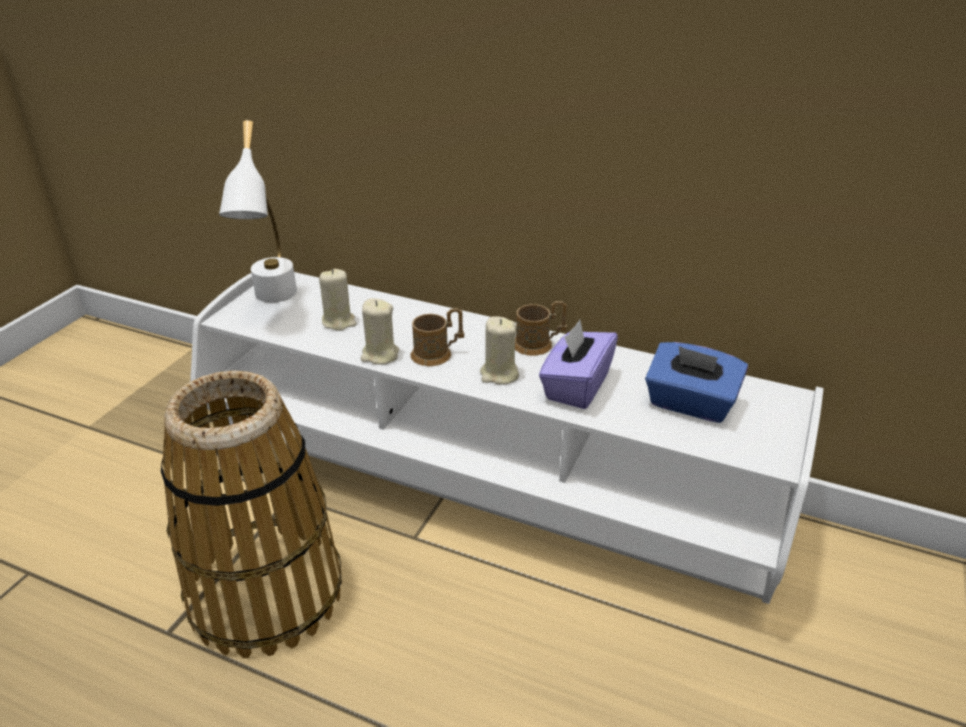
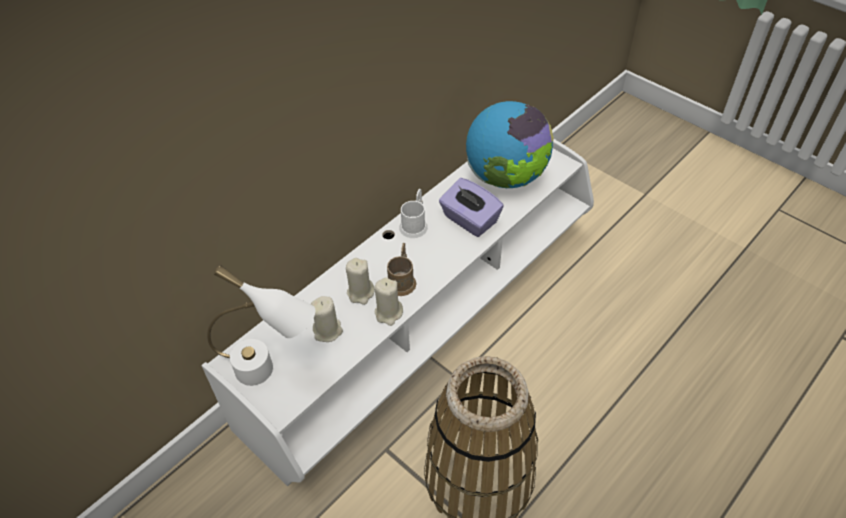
camera: 70 degrees left, 15 degrees up
beige candle [480,317,519,385] -> beige candle moved to [346,258,375,305]
brown mug [515,301,567,356] -> white mug [399,189,428,238]
blue tissue box [645,342,748,423] -> globe [466,101,554,188]

